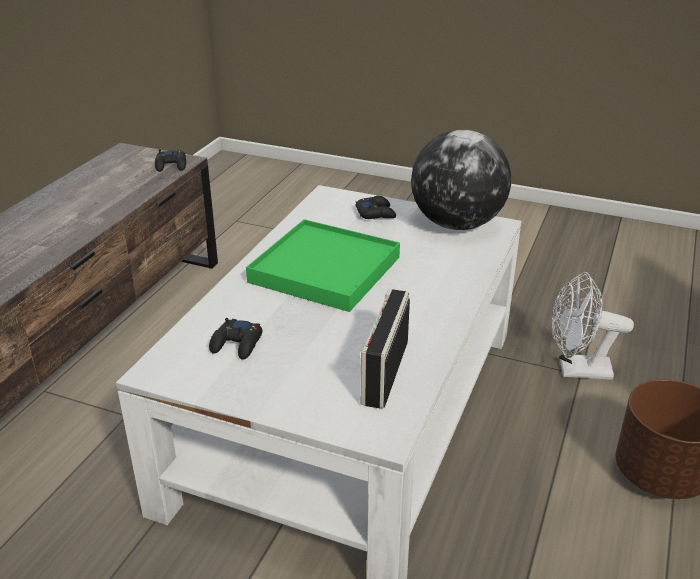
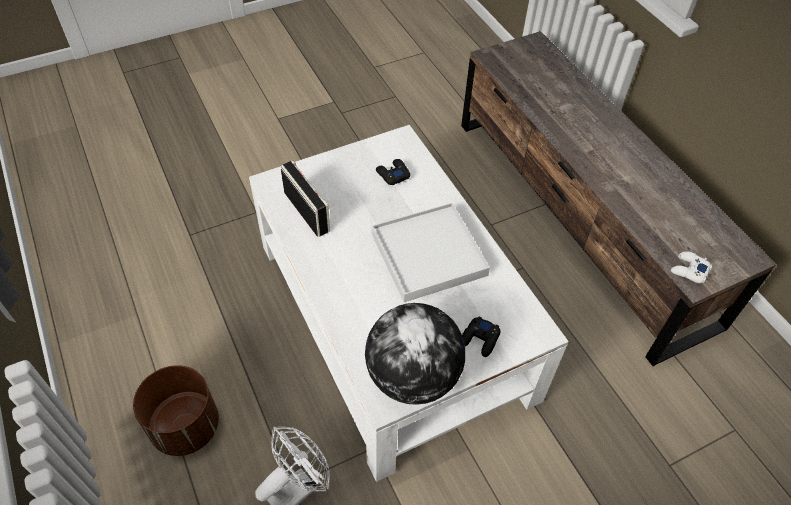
camera: 130 degrees right, 20 degrees up
black game controller [155,149,186,172] -> white game controller [671,251,712,283]
green tray [246,219,400,312] -> white tray [372,203,490,302]

